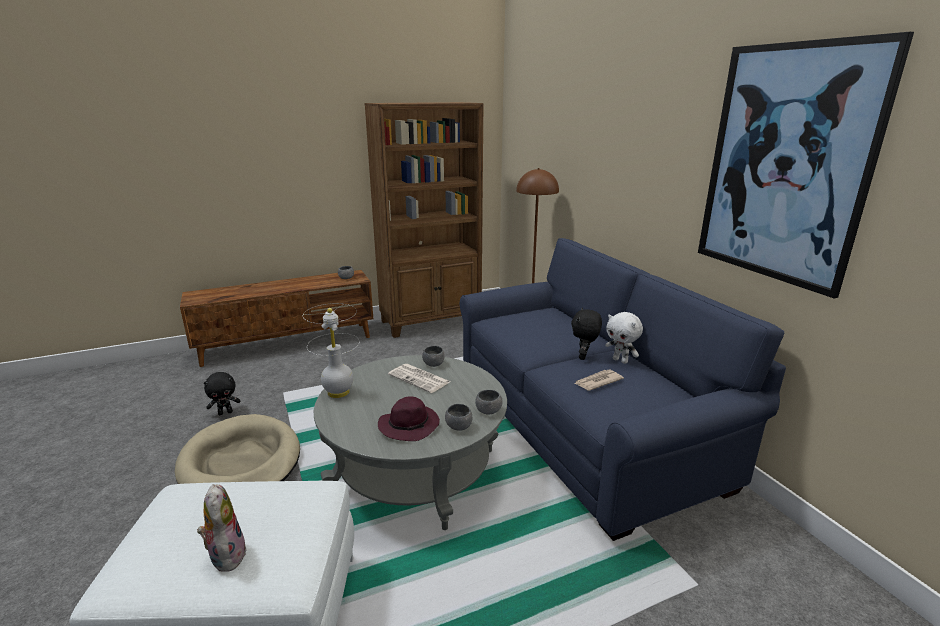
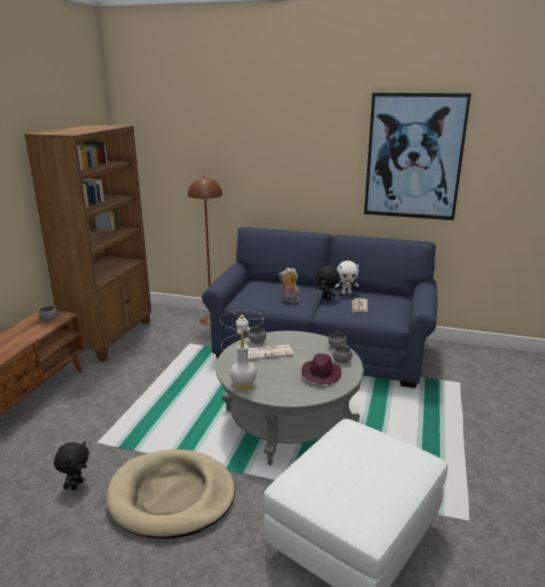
camera: 50 degrees left, 0 degrees up
plush toy [197,484,247,572] -> plush toy moved to [279,268,299,303]

